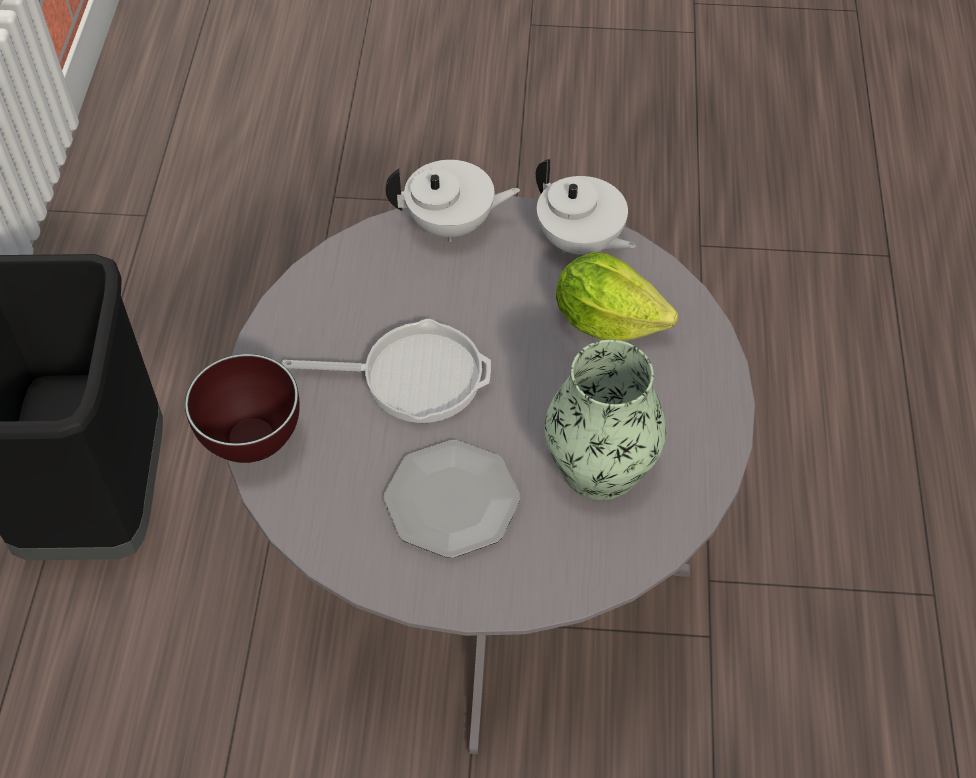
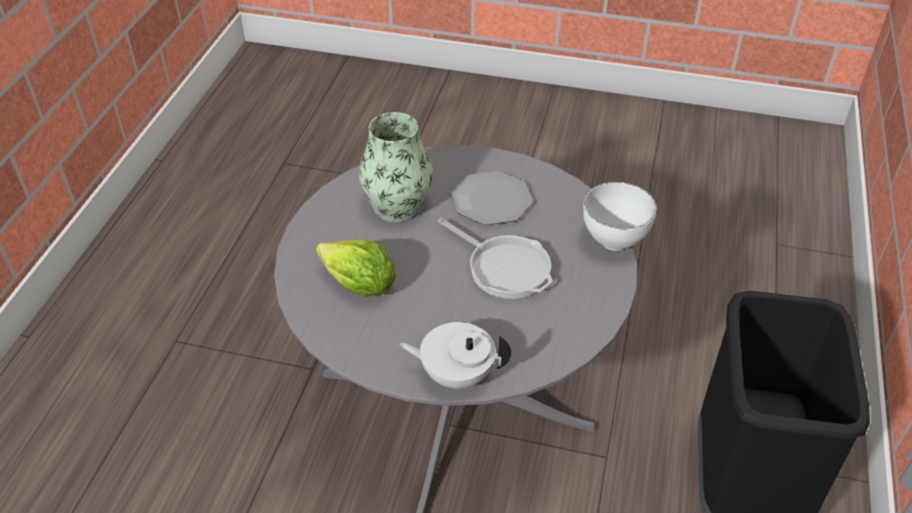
camera: 170 degrees left, 10 degrees down
brown bowl [185,354,300,463] -> white bowl [583,182,657,251]
frying pan [282,319,491,423] -> frying pan turned 150 degrees counterclockwise [438,218,553,299]
white teapot [536,159,636,255] -> none

